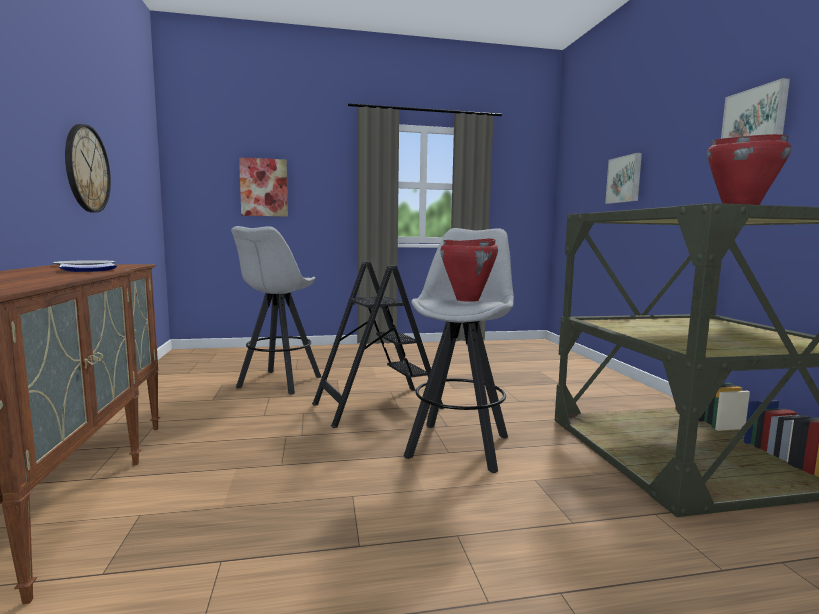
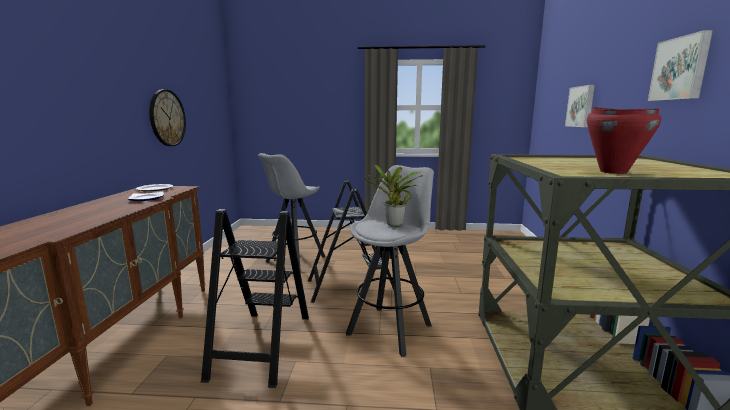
camera: 15 degrees right, 5 degrees up
picture [239,157,288,217] -> none
red cooking pot [440,238,498,302] -> potted plant [365,165,423,227]
none -> black step ladder [201,209,309,388]

